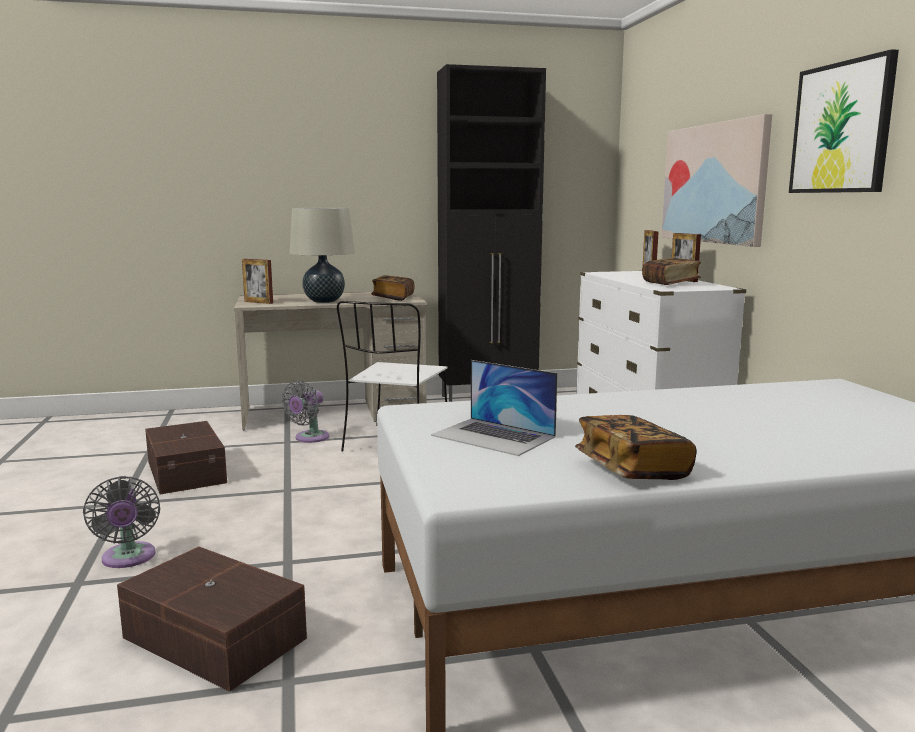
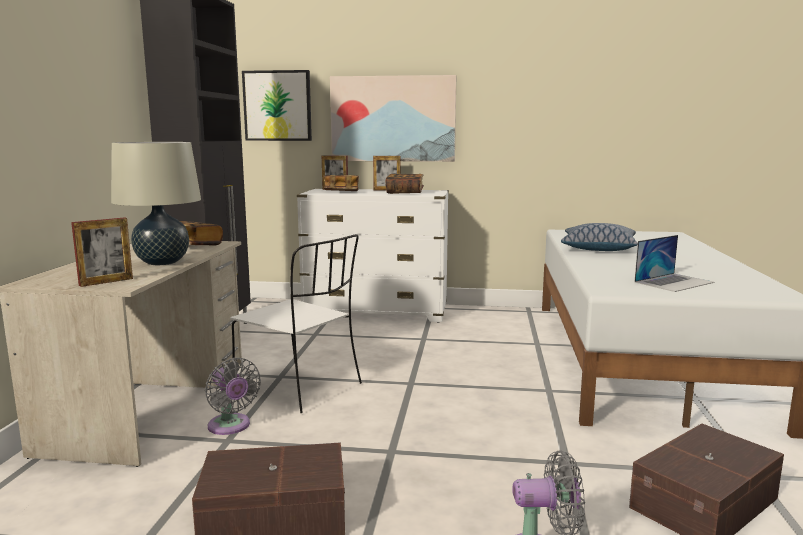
camera: 70 degrees left, 0 degrees up
book [575,415,697,480] -> book moved to [323,175,359,191]
picture [789,49,899,193] -> picture moved to [242,70,312,141]
none -> pillow [561,223,638,251]

